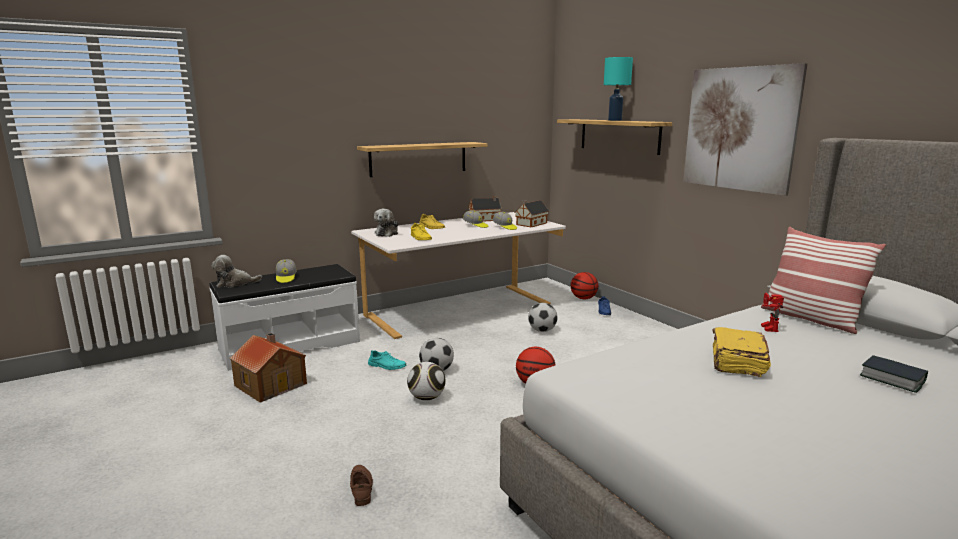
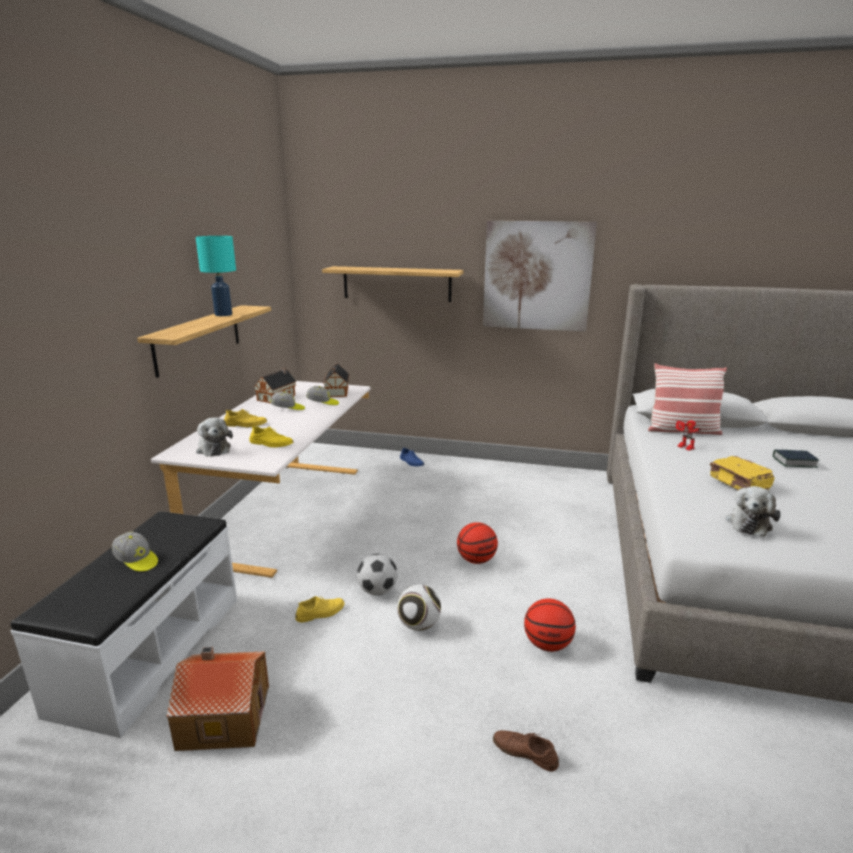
camera: 45 degrees left, 5 degrees up
plush toy [211,255,262,288] -> plush toy moved to [725,486,781,537]
turquoise shoe [368,351,406,370] -> yellow shoe [295,596,345,623]
football [528,303,558,332] -> none
basketball [571,272,598,299] -> basketball moved to [524,598,576,652]
turquoise table lamp [604,57,633,121] -> turquoise table lamp moved to [196,236,236,316]

